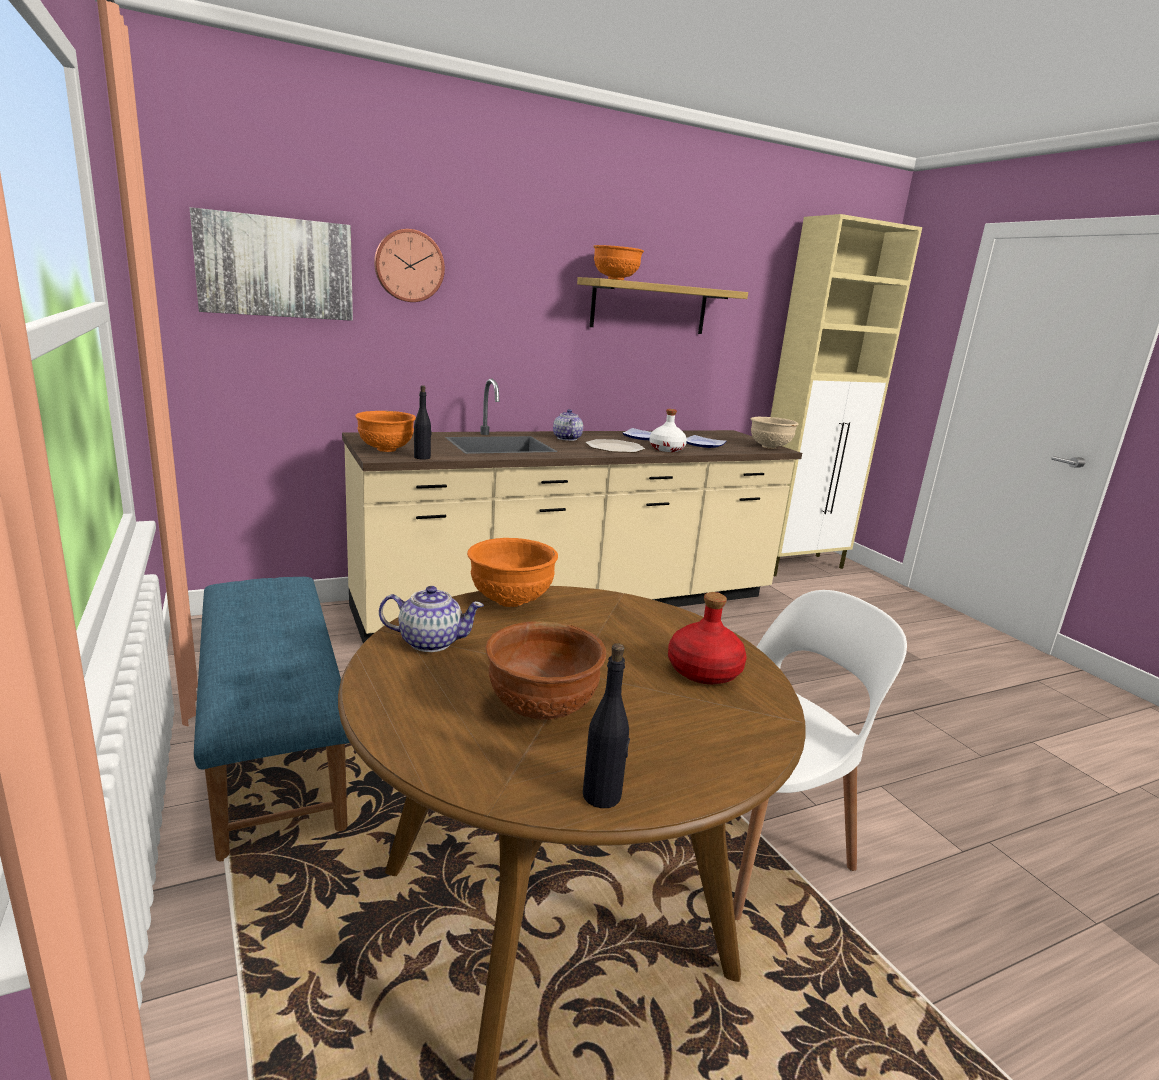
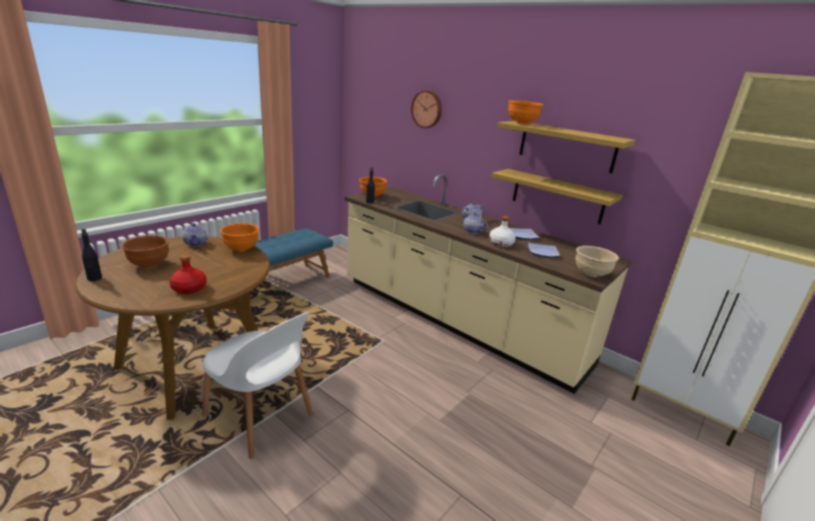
camera: 65 degrees right, 5 degrees up
picture [190,207,353,321] -> none
plate [586,439,645,453] -> teapot [462,212,488,234]
none -> shelf [491,169,623,224]

